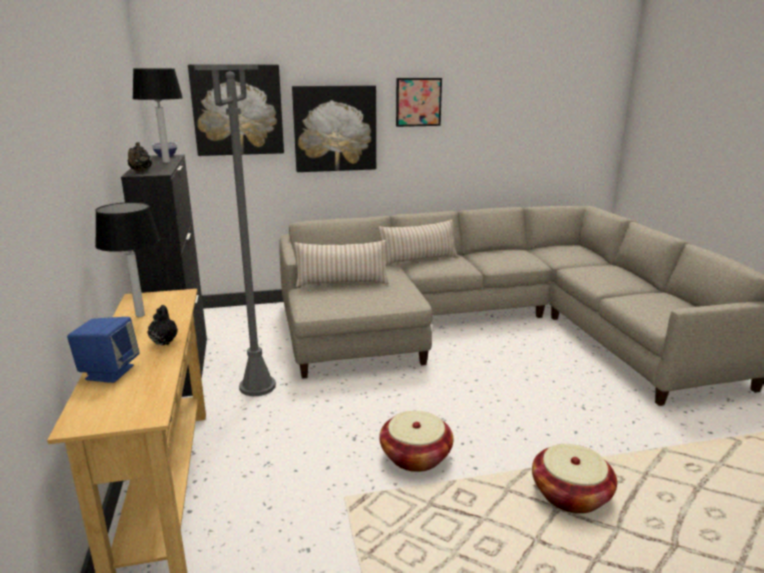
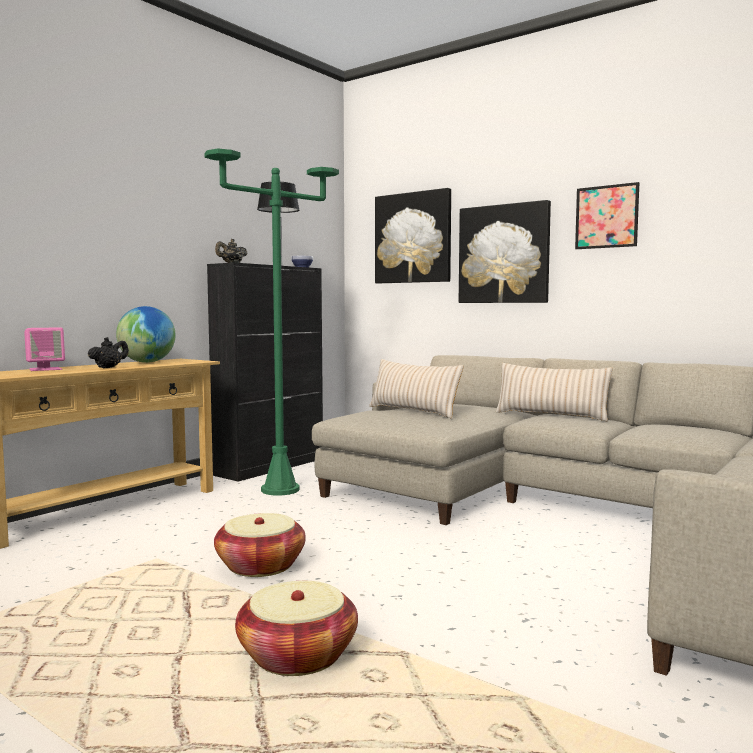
camera: 50 degrees right, 15 degrees down
blue speaker [67,317,140,383] -> pink speaker [24,327,65,371]
table lamp [95,202,160,317] -> globe [116,306,176,363]
grey floor lamp [194,64,276,396] -> green floor lamp [204,149,339,496]

